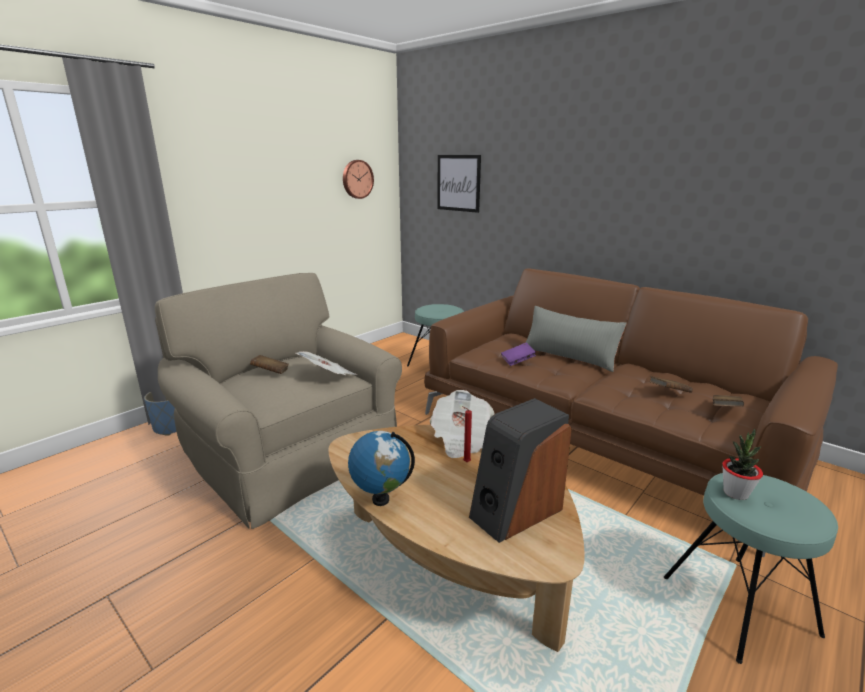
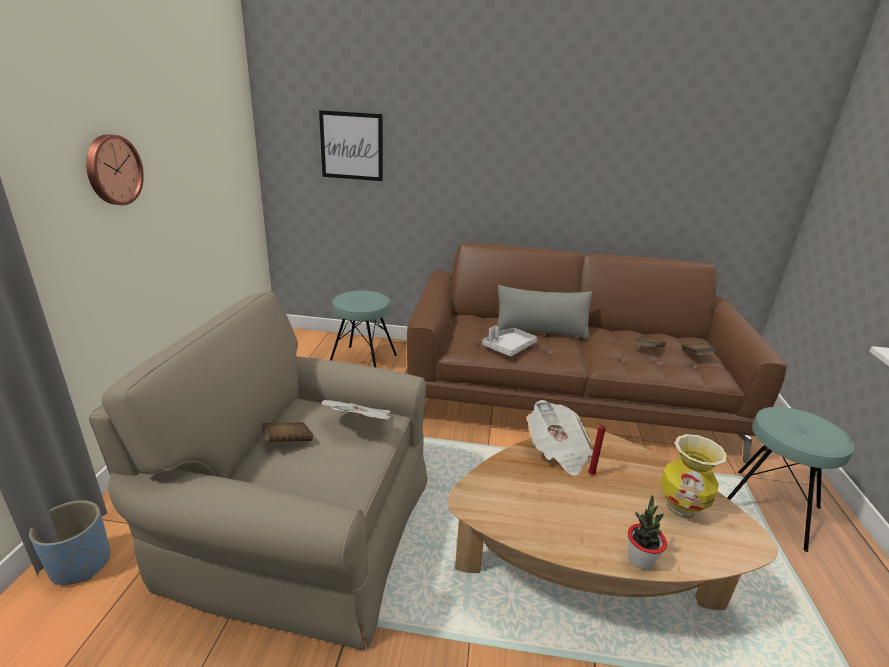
camera: 35 degrees left, 5 degrees up
wall clock [343,160,374,199] -> wall clock moved to [86,134,144,205]
globe [348,431,415,506] -> none
speaker [469,398,572,543] -> vase [660,434,727,519]
purple book [501,342,536,366] -> grey tray [482,326,537,356]
potted plant [722,429,763,500] -> potted plant moved to [628,495,667,570]

